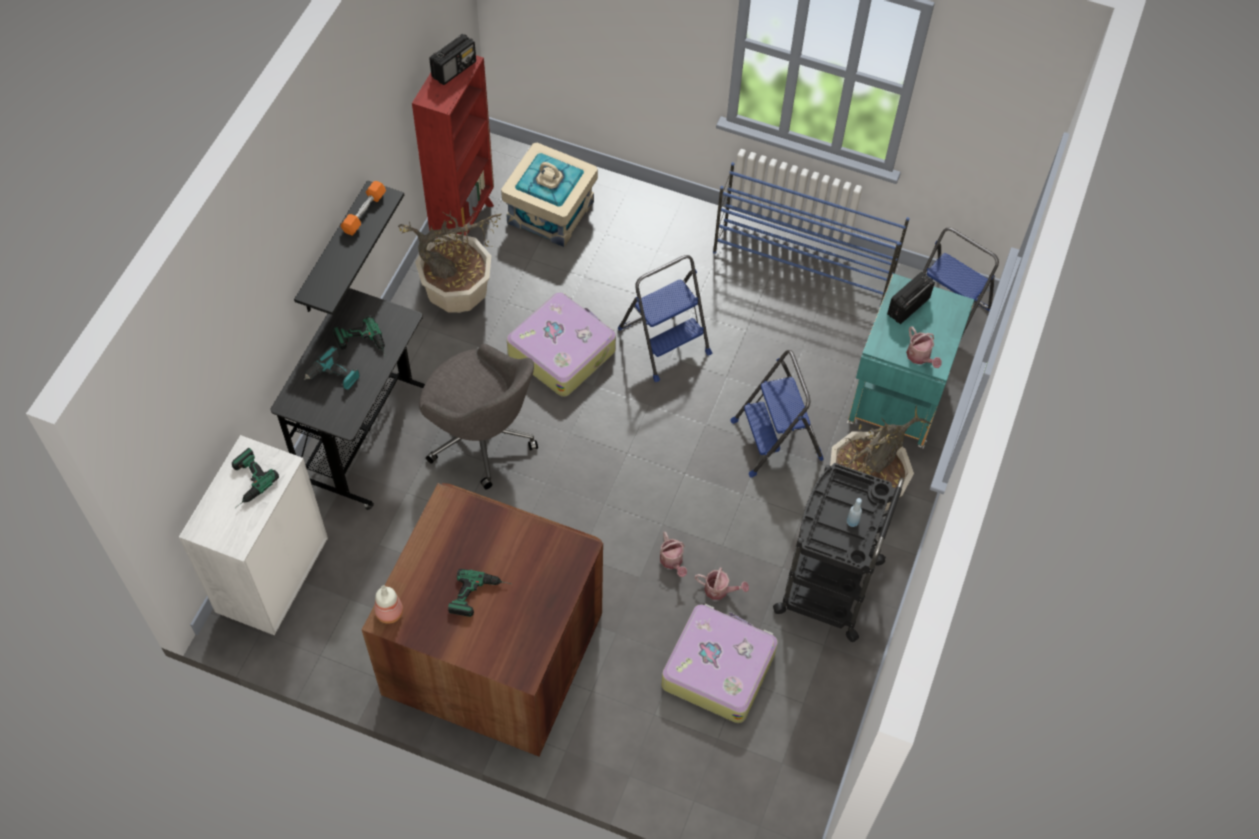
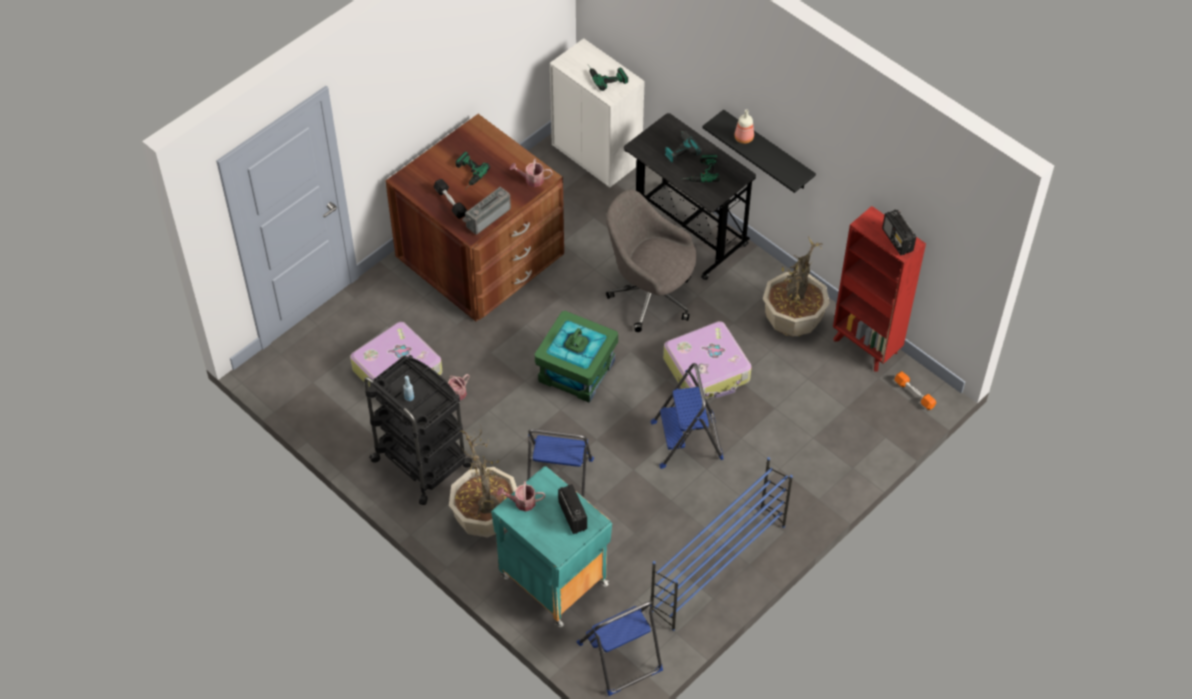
camera: 115 degrees right, 5 degrees down
orange dumbbell [340,181,386,236] -> orange dumbbell moved to [895,371,936,410]
bottle [375,585,403,624] -> bottle moved to [734,110,754,144]
grey office chair [419,344,538,490] -> grey office chair turned 60 degrees clockwise [606,190,697,332]
beige storage box [501,143,598,247] -> none
watering can [660,532,687,577] -> watering can moved to [510,159,553,187]
none -> black dumbbell [434,179,467,219]
none -> radio [462,187,511,235]
none -> green storage box [535,311,618,403]

